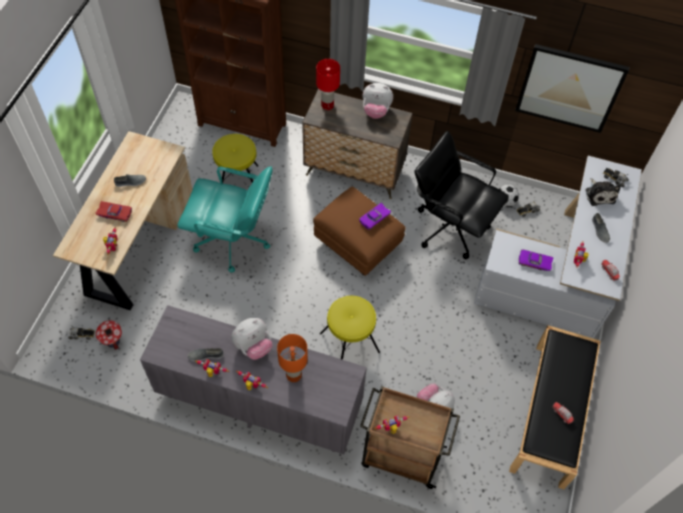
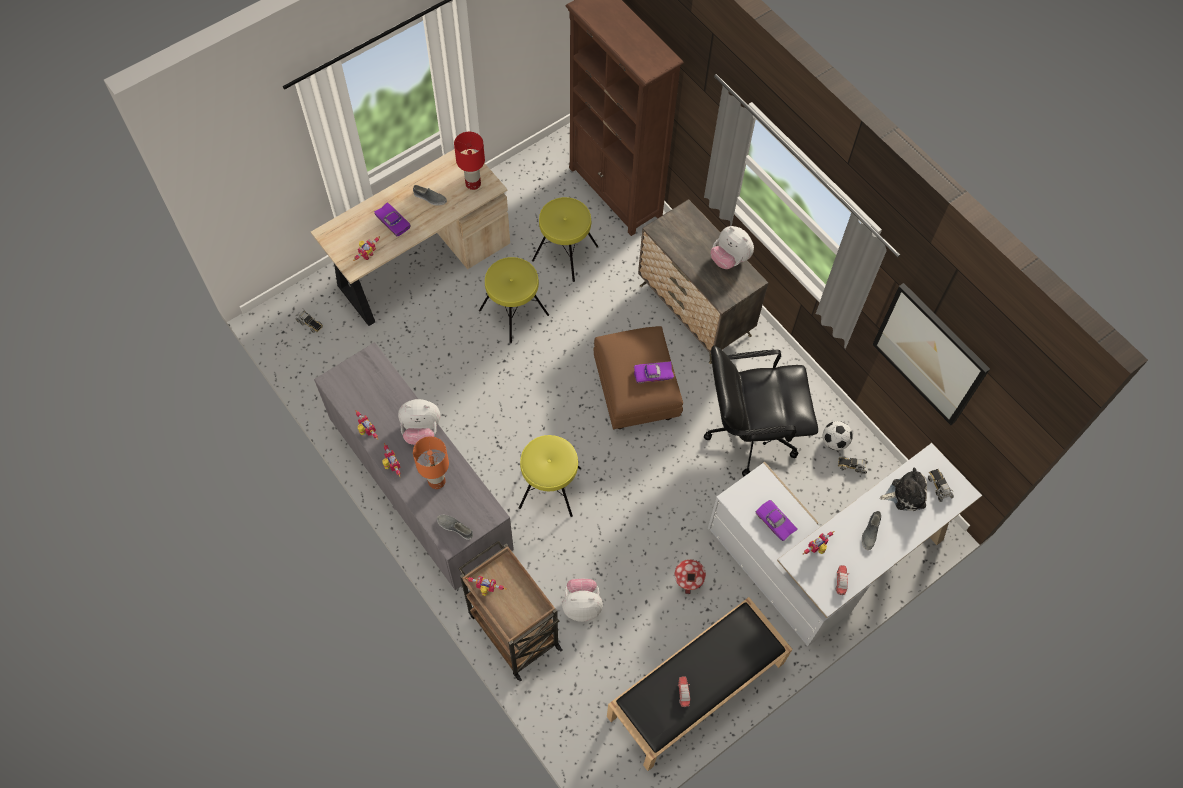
camera: 35 degrees right, 5 degrees up
red toy car [95,201,132,222] -> purple toy car [374,202,411,236]
toy house [96,320,122,350] -> toy house moved to [674,559,706,594]
turquoise office chair [177,166,273,272] -> yellow stool [479,257,549,344]
grey shoe [188,348,224,361] -> grey shoe moved to [437,515,473,540]
red table lamp [316,59,340,110] -> red table lamp moved to [454,132,485,190]
black office chair [414,131,509,260] -> black office chair turned 75 degrees counterclockwise [704,346,818,476]
plush toy [586,178,620,206] -> plush toy turned 120 degrees counterclockwise [880,468,927,511]

